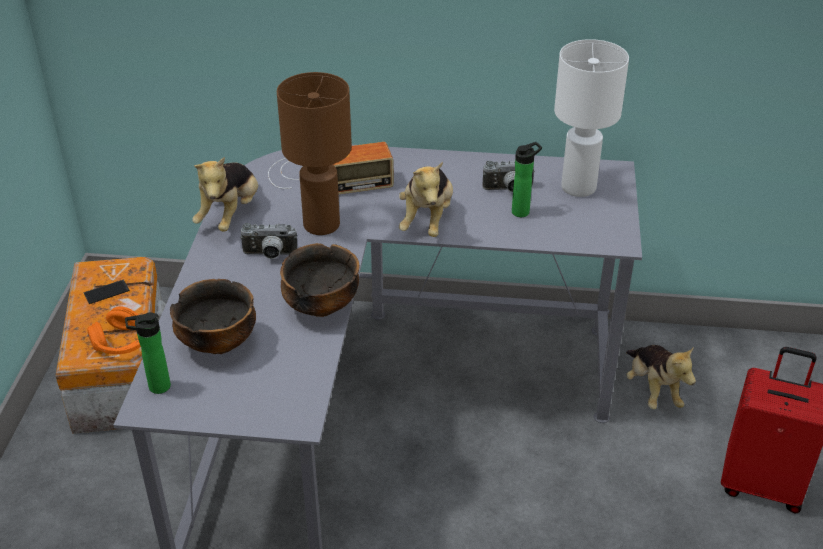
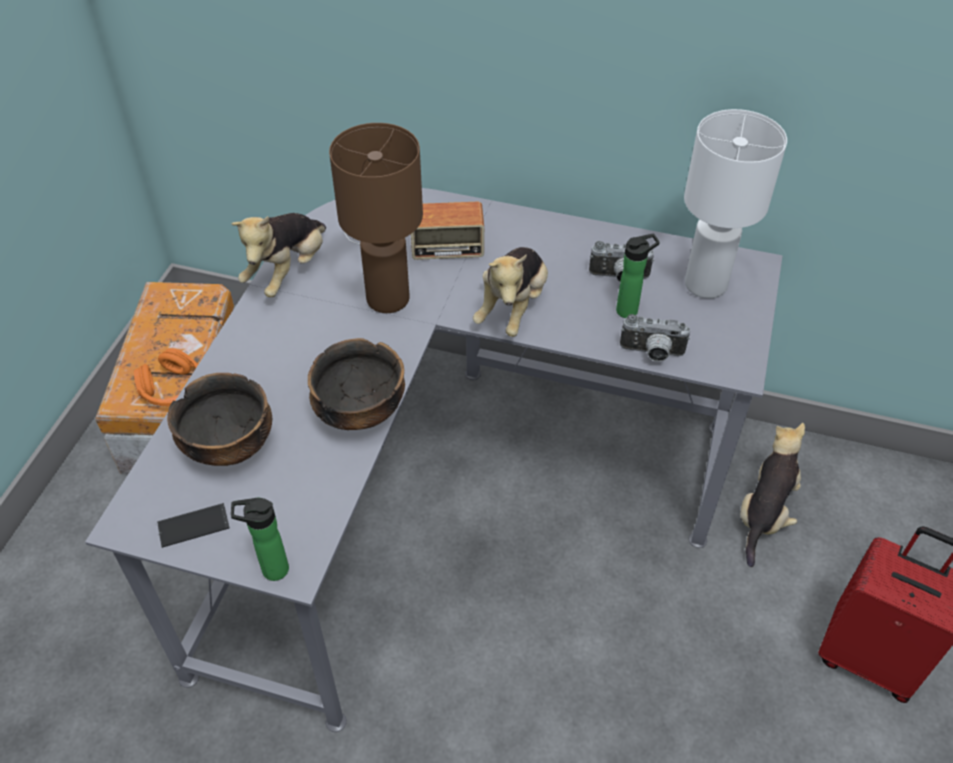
camera: 10 degrees right, 10 degrees up
phone [83,279,130,304] -> phone moved to [157,503,229,548]
bottle [125,312,171,394] -> bottle moved to [231,498,289,581]
camera [240,223,297,259] -> camera moved to [620,314,690,362]
plush toy [626,345,696,409] -> plush toy turned 150 degrees counterclockwise [740,423,805,567]

